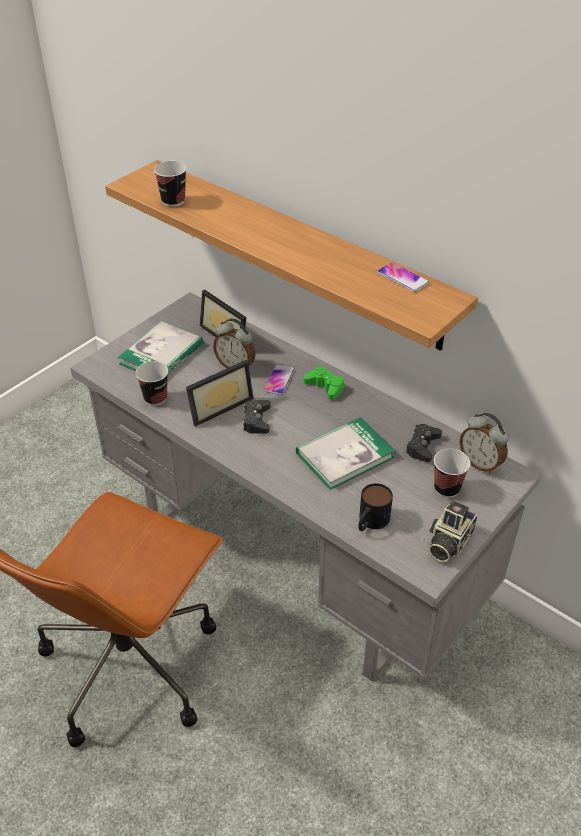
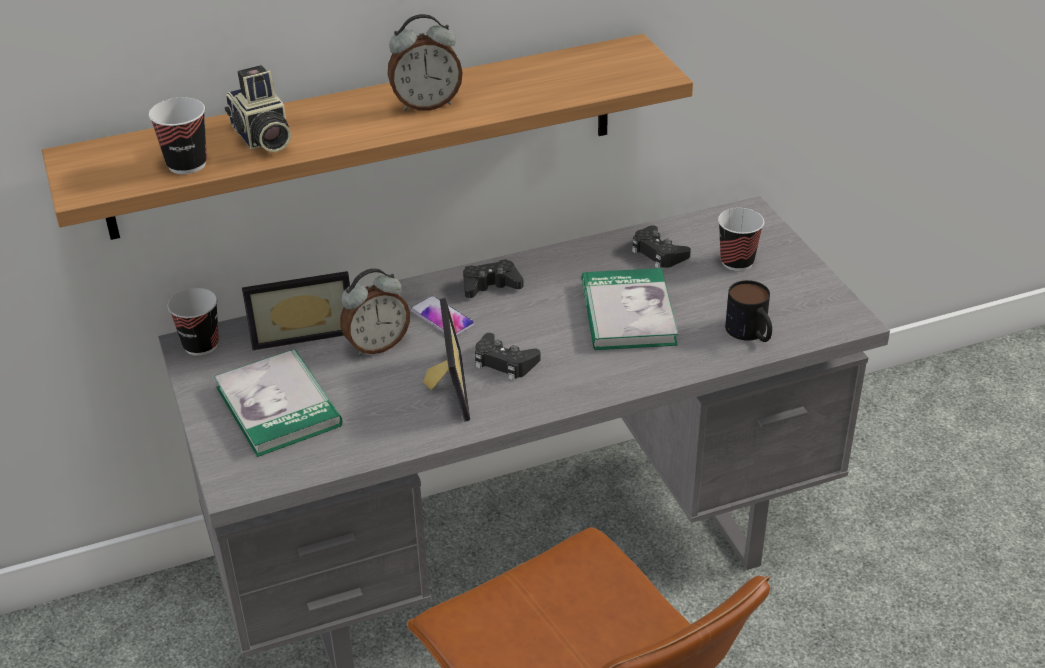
camera: 60 degrees left, 5 degrees down
cup [136,361,168,406] -> cup moved to [168,288,219,356]
green game controller [303,367,344,400] -> black game controller [463,259,524,298]
phone [377,262,429,292] -> none
camera [428,500,478,562] -> camera moved to [225,65,291,152]
alarm clock [460,413,509,474] -> alarm clock moved to [388,14,463,111]

